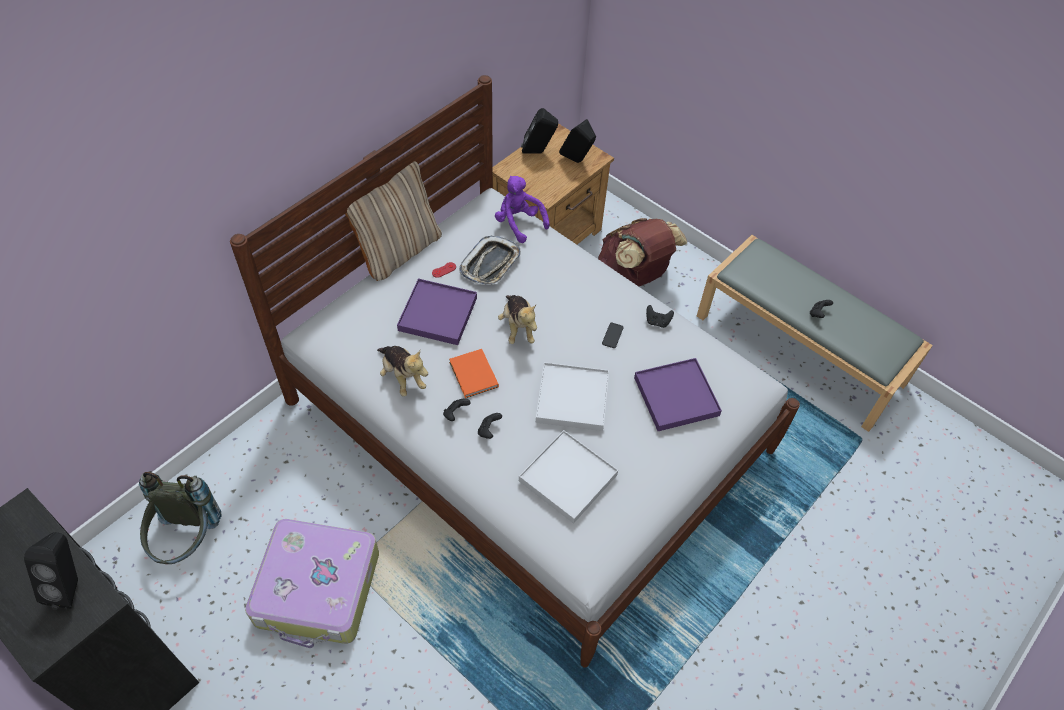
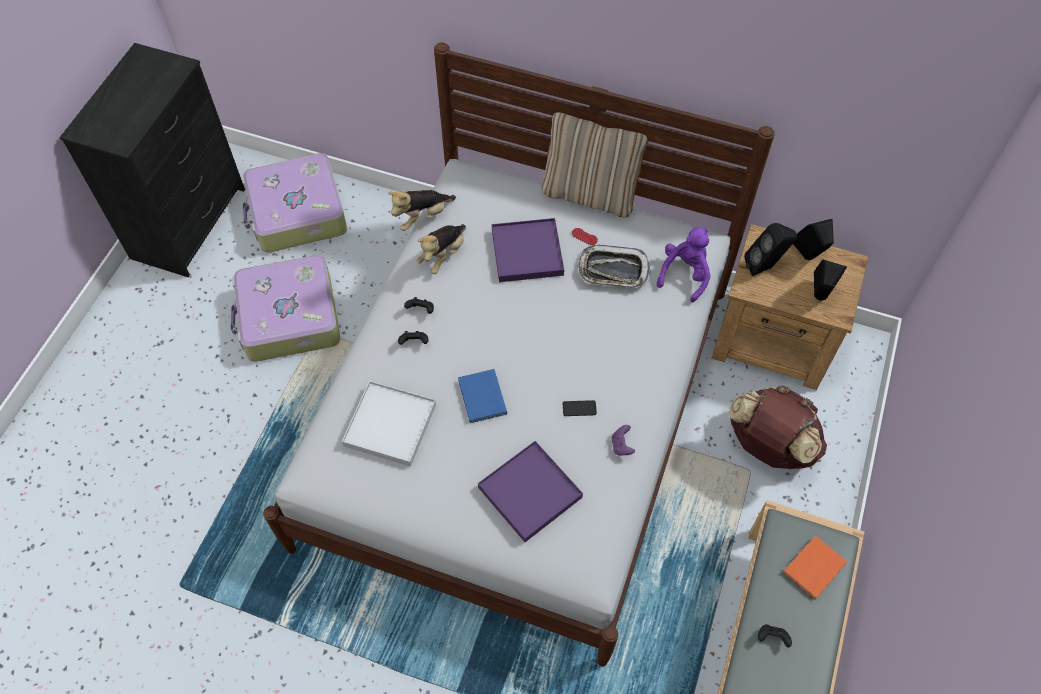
camera: 70 degrees right, 5 degrees up
black speaker [24,532,78,610] -> black speaker moved to [745,223,797,276]
grey backpack [139,471,222,564] -> suitcase [242,153,347,253]
orange book [449,349,499,398] -> orange book moved to [783,535,847,600]
plush toy [498,295,537,344] -> plush toy moved to [388,190,456,231]
white tray [536,362,609,431] -> blue book [458,369,507,423]
black game controller [646,305,674,328] -> purple game controller [611,425,635,456]

